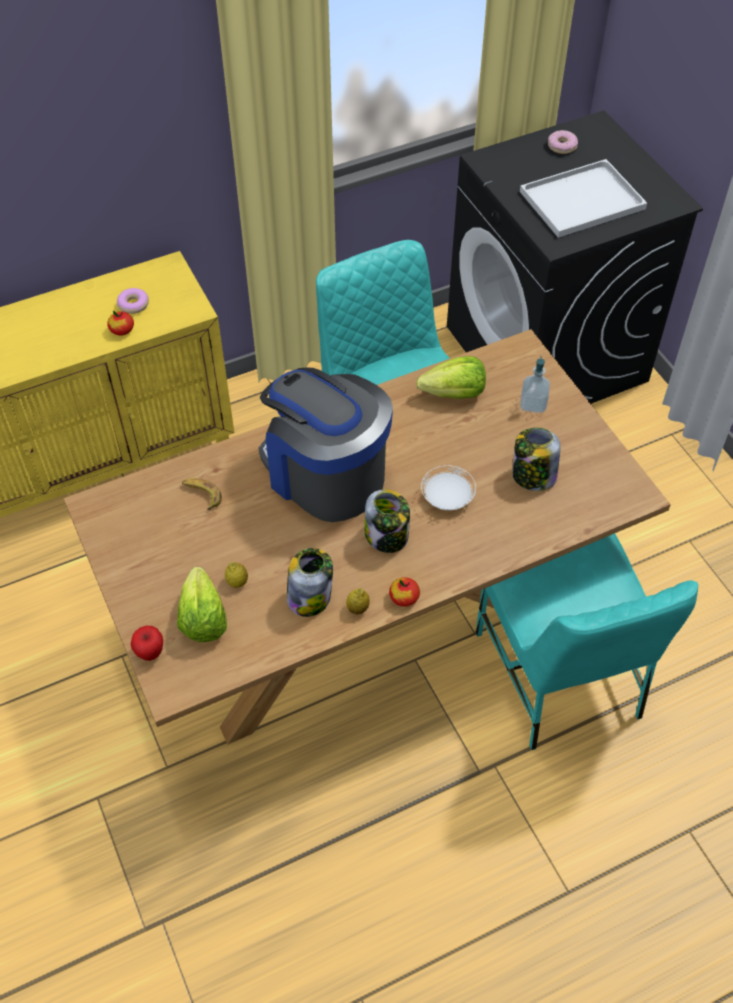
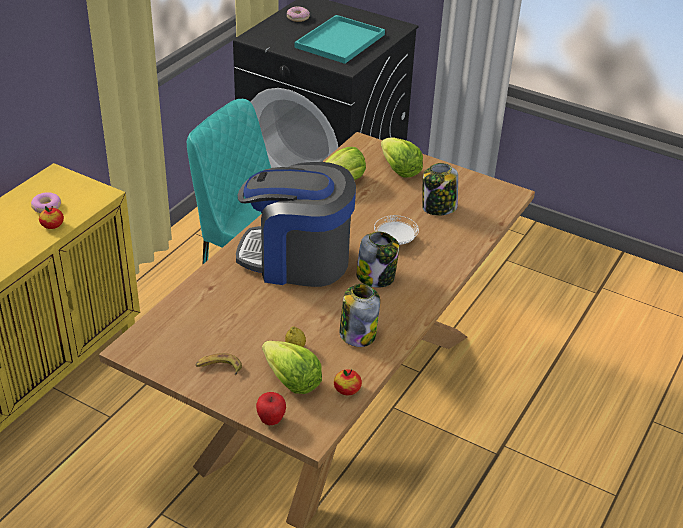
camera: 35 degrees left, 15 degrees down
banana [182,478,222,510] -> banana moved to [196,353,242,375]
lemon [346,588,370,614] -> none
apple [389,577,420,607] -> apple moved to [334,369,362,395]
turquoise chair [476,533,698,750] -> none
white tray [520,159,647,238] -> turquoise tray [295,15,385,64]
soap dispenser [520,356,550,413] -> lettuce [381,138,423,178]

